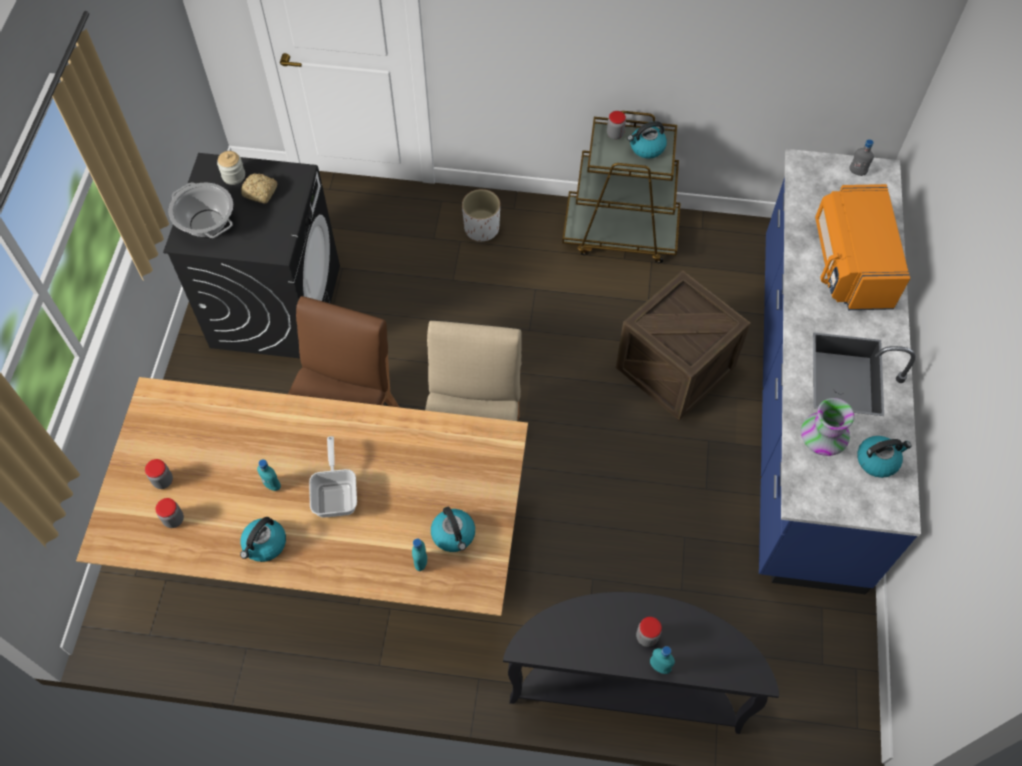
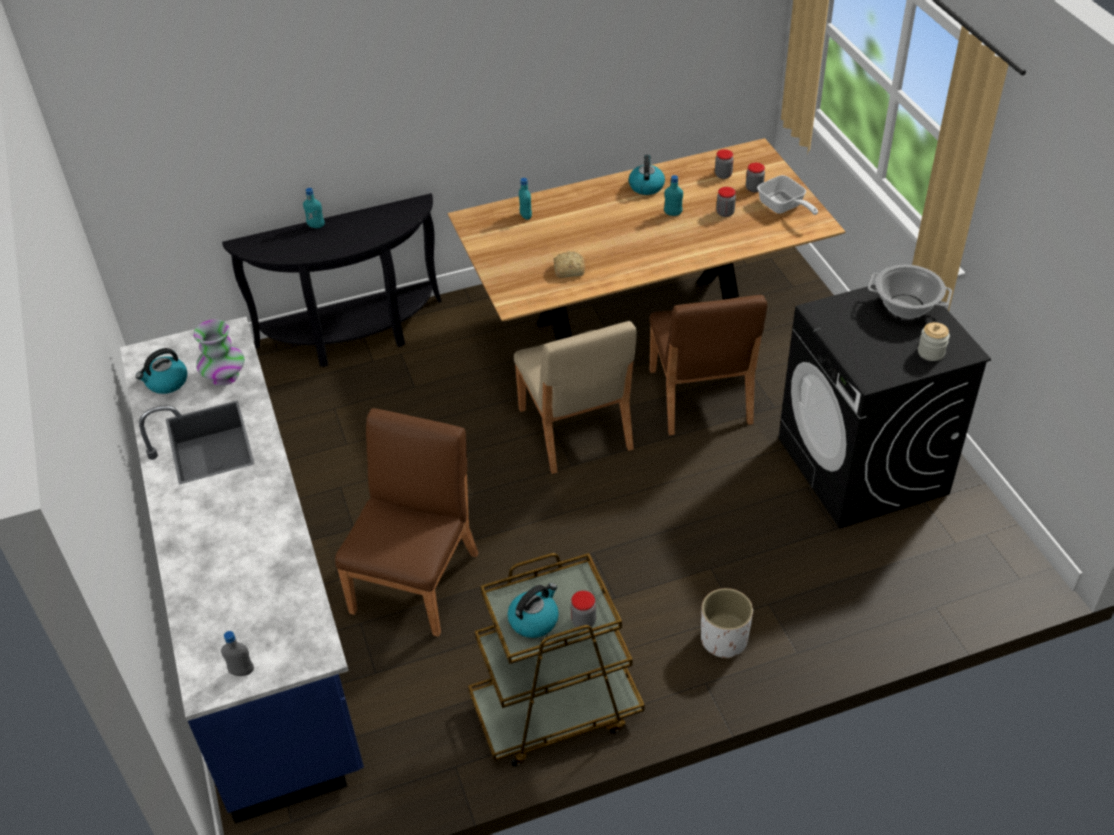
camera: 155 degrees right, 15 degrees down
bread [241,173,277,203] -> bread moved to [554,251,585,278]
frying pan [309,436,357,518] -> frying pan moved to [757,175,818,215]
kettle [431,507,475,552] -> none
crate [616,270,751,421] -> brown chair [335,408,478,637]
jar [636,617,662,647] -> jar moved to [716,187,736,217]
orange microwave [815,184,910,310] -> none

